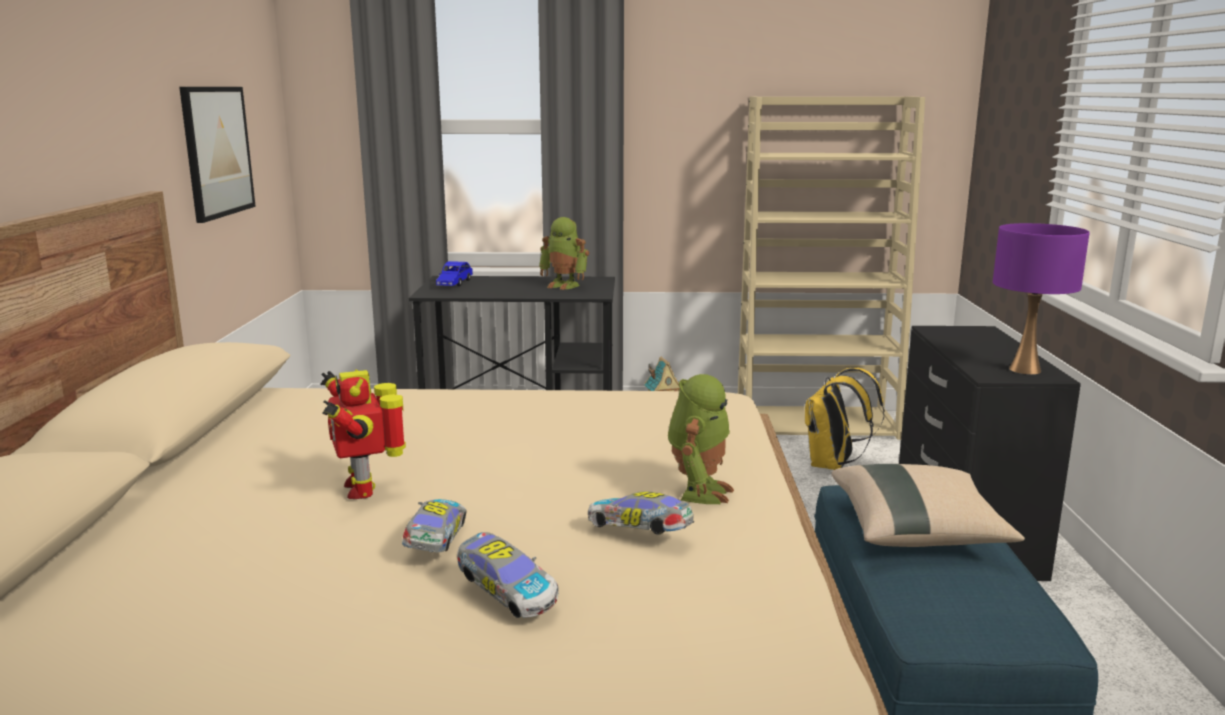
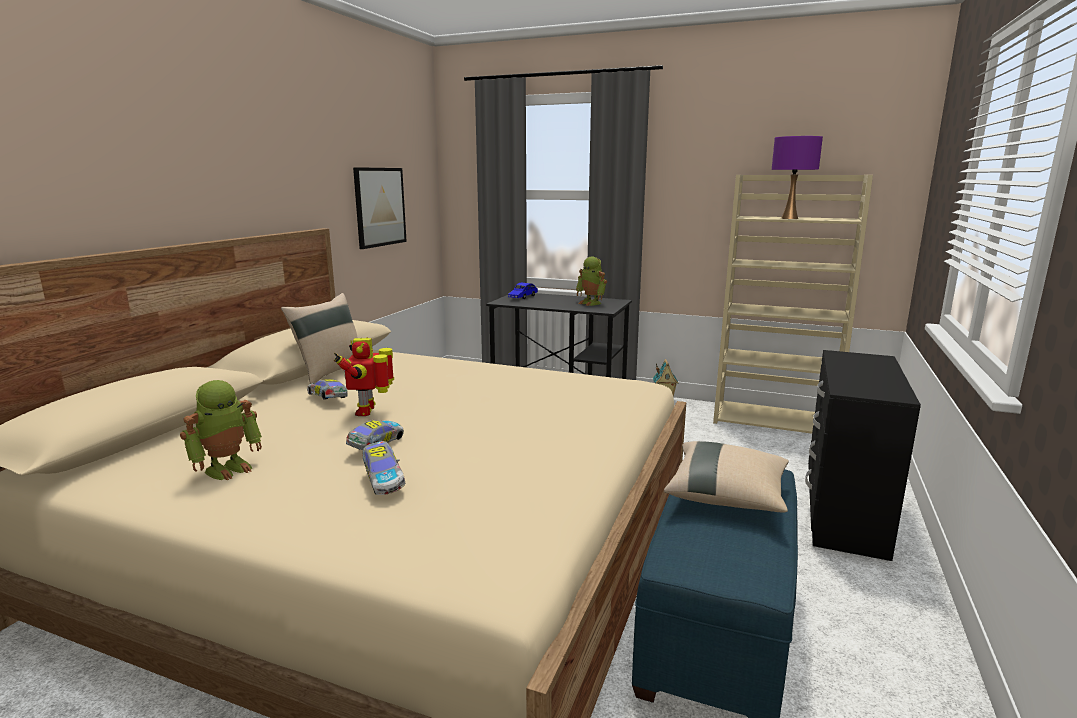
camera: 20 degrees right, 0 degrees up
toy car [588,491,694,535] -> toy car moved to [307,379,348,399]
toy robot [668,374,734,504] -> toy robot moved to [180,380,262,480]
yellow backpack [805,368,885,470] -> none
purple table lamp [993,223,1090,375] -> purple table lamp moved to [772,136,823,219]
none -> beige pillow [281,293,358,384]

